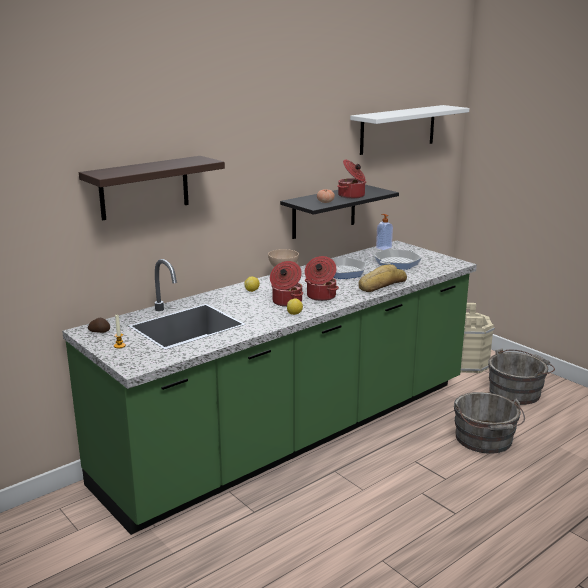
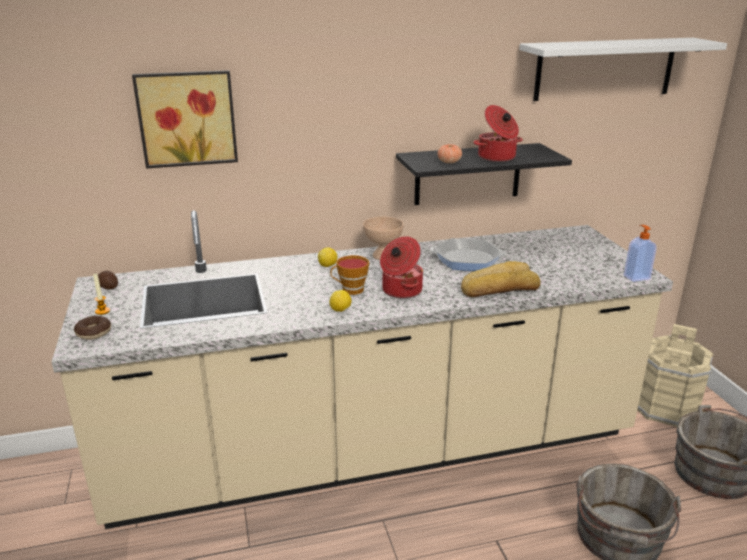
camera: 25 degrees right, 5 degrees up
green counter [62,241,477,535] -> beige counter [52,210,673,529]
shelf [79,156,225,220] -> picture [132,70,238,169]
cooking pot [270,261,303,307] -> cup [330,255,369,295]
frying pan [374,249,422,269] -> none
soap dispenser [376,214,393,250] -> soap dispenser moved to [624,225,657,282]
none -> donut [74,316,111,340]

